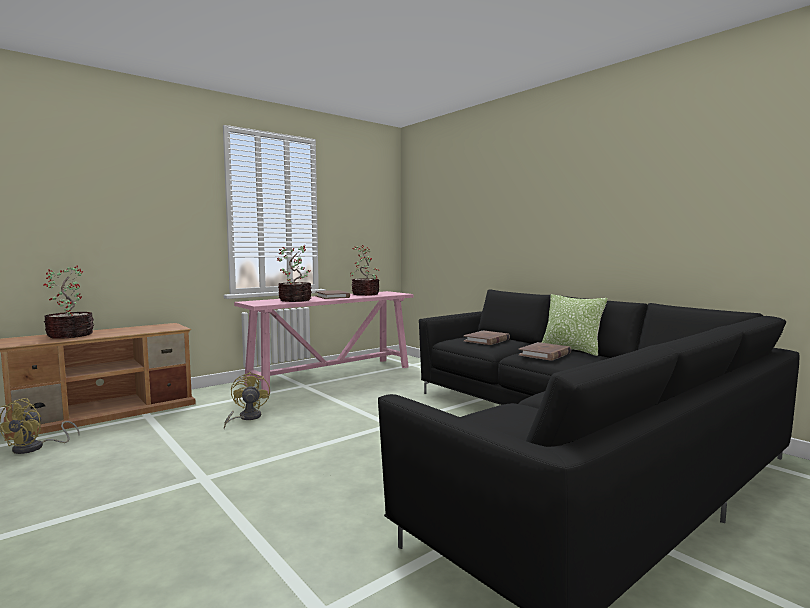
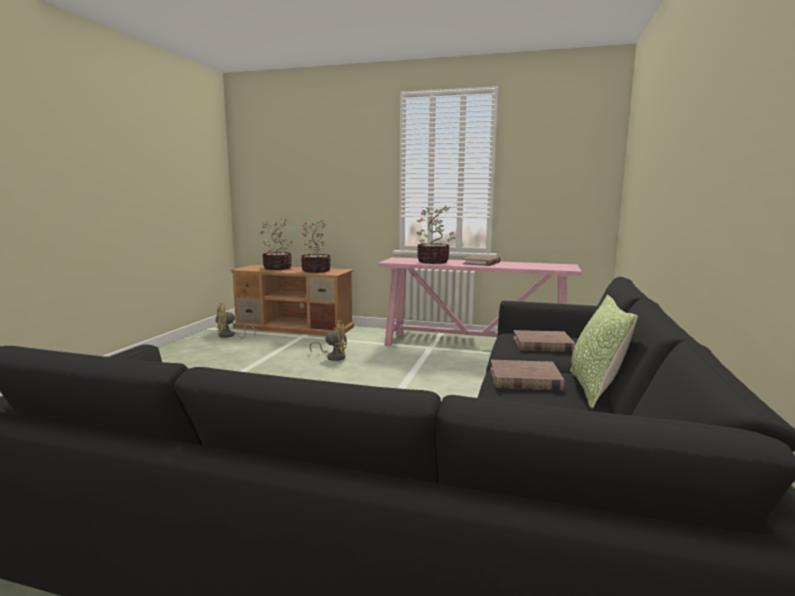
camera: 55 degrees right, 5 degrees up
yellow fan [224,372,270,429] -> yellow fan turned 45 degrees clockwise [309,320,347,361]
potted plant [350,245,380,296] -> potted plant moved to [301,220,331,273]

